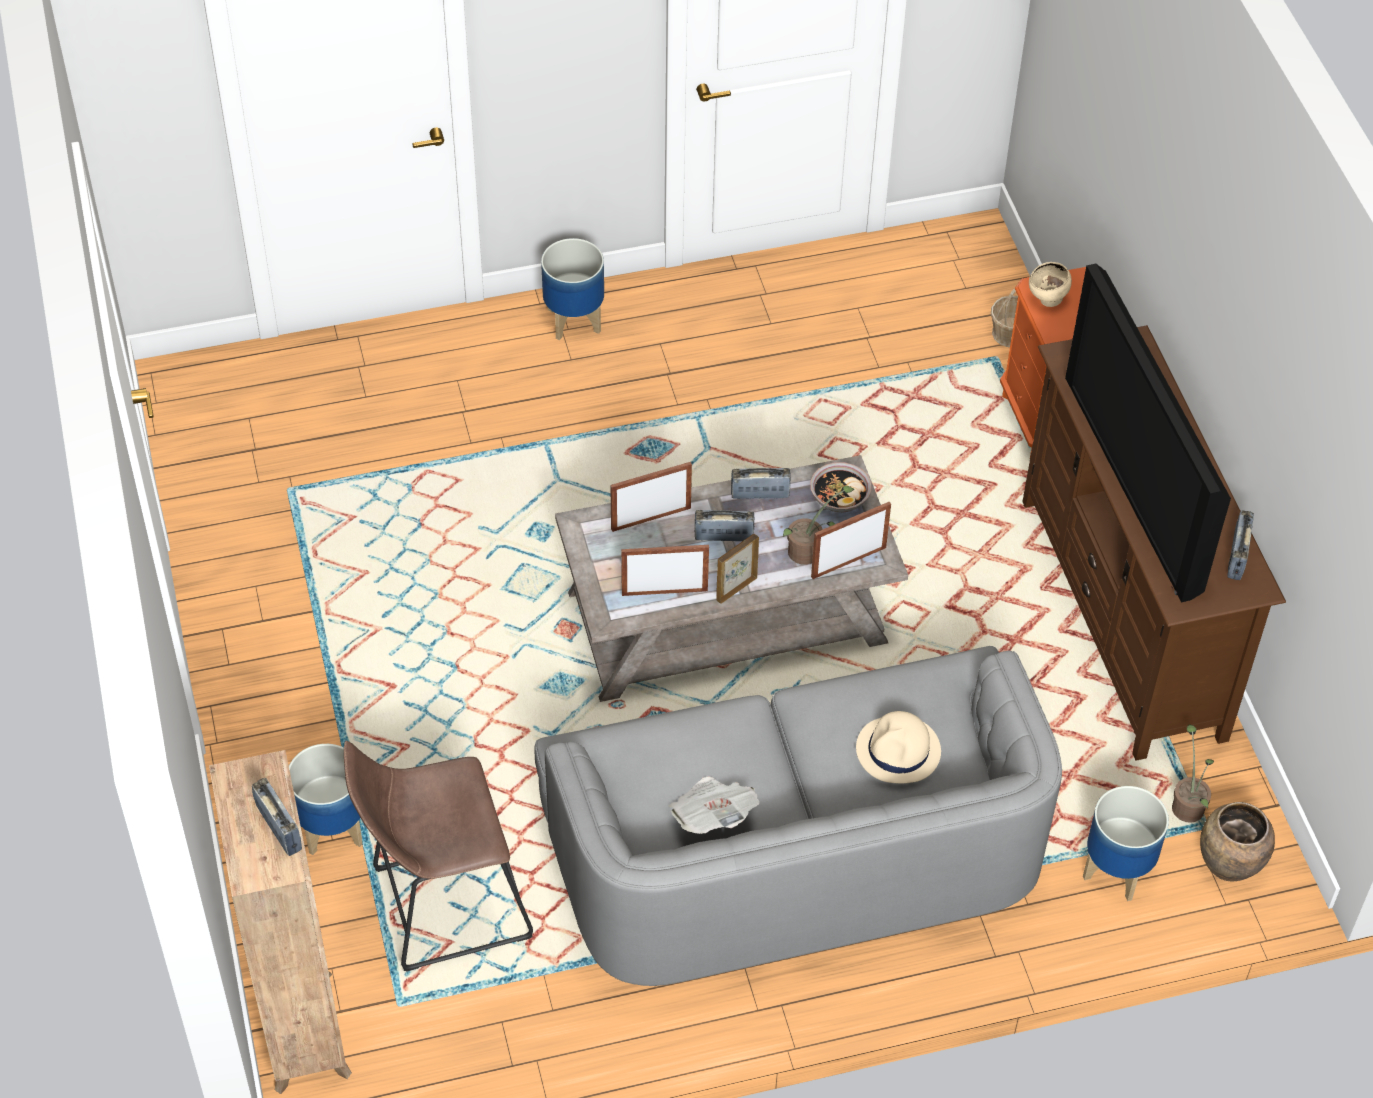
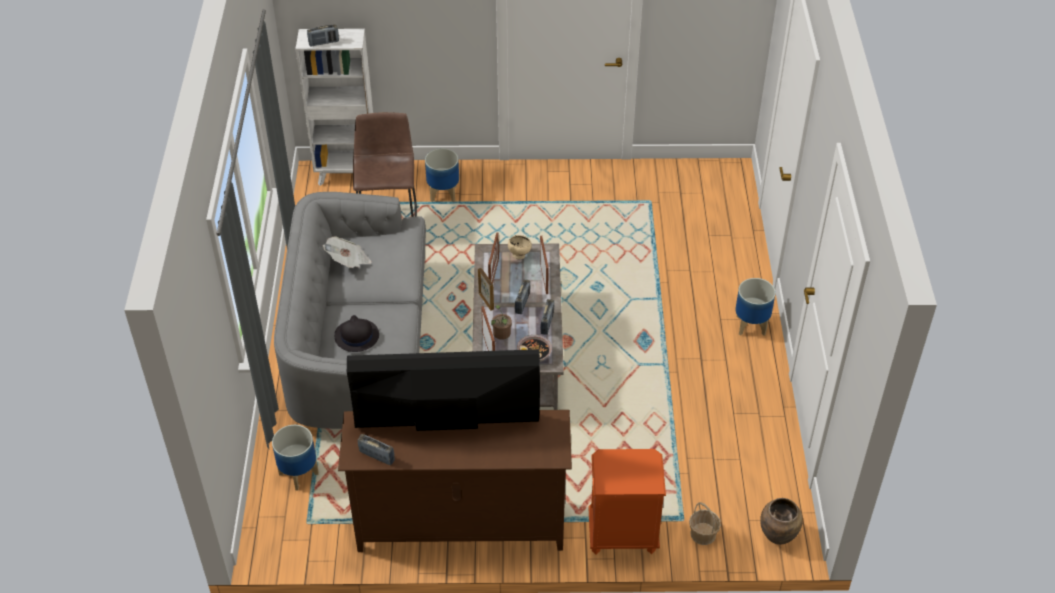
camera: 105 degrees right, 5 degrees down
brown bookcase [209,750,352,1094] -> white bookcase [295,29,373,186]
beige hat [856,711,941,784] -> black hat [334,315,379,352]
beige bowl [1029,262,1072,307] -> beige bowl moved to [508,235,532,259]
potted plant [1172,725,1214,822] -> none
brown vase [1200,802,1275,881] -> brown vase moved to [760,498,803,545]

